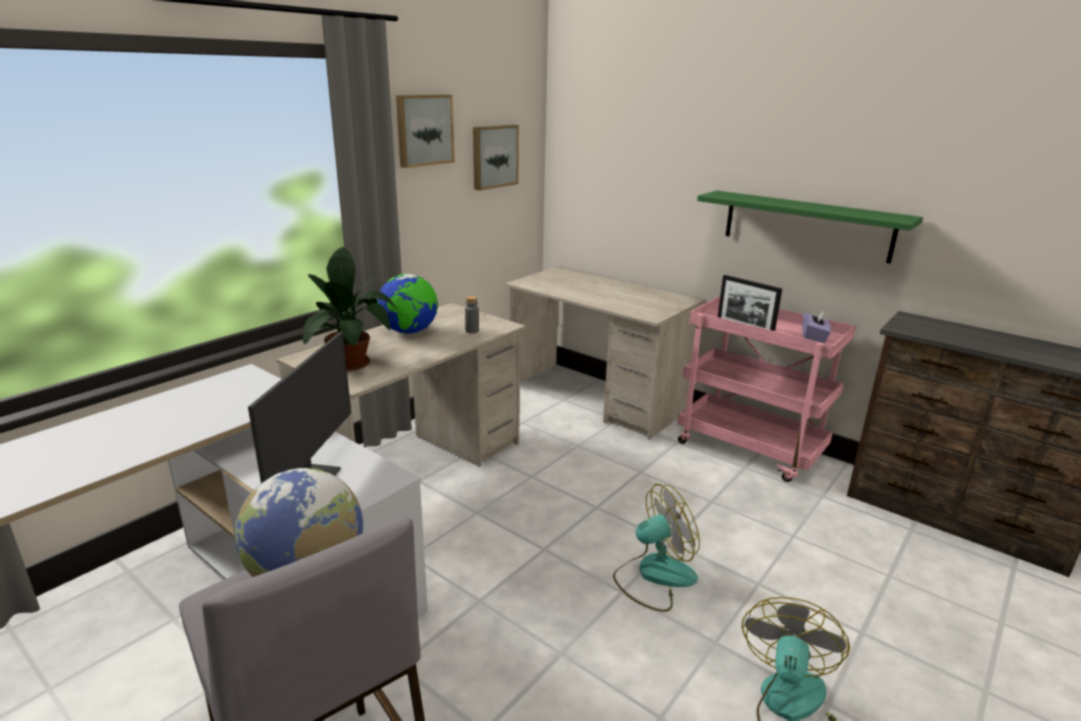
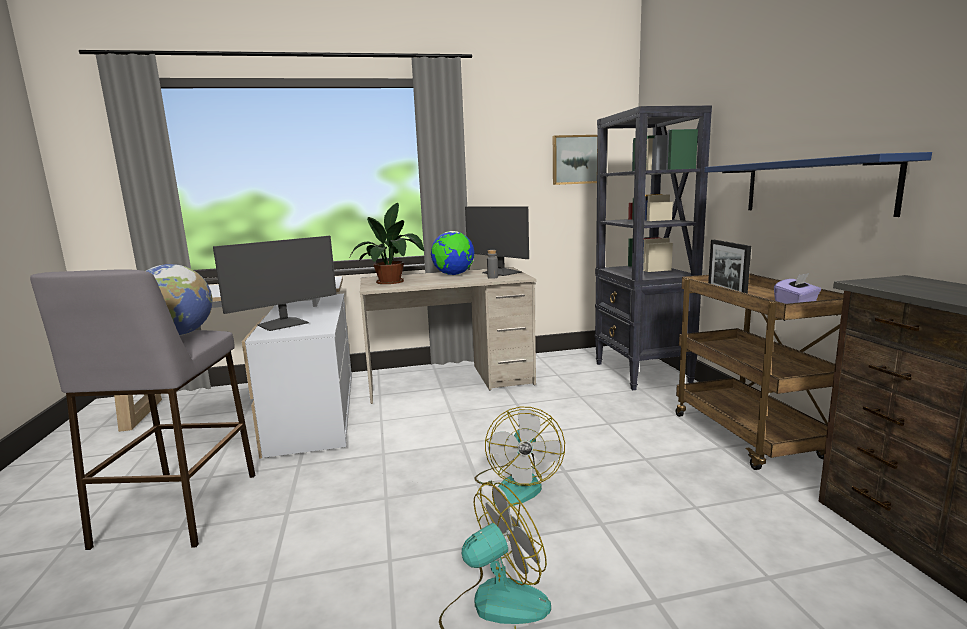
camera: 40 degrees right, 10 degrees down
picture [396,95,455,168] -> none
beige desk [505,266,705,440] -> black bookcase [595,106,712,390]
fan [613,484,700,612] -> fan turned 75 degrees clockwise [474,407,565,506]
pink cart [677,296,856,482] -> brown cart [676,274,844,470]
green shelf [697,191,923,264] -> blue shelf [705,152,932,217]
none -> monitor [465,206,529,276]

